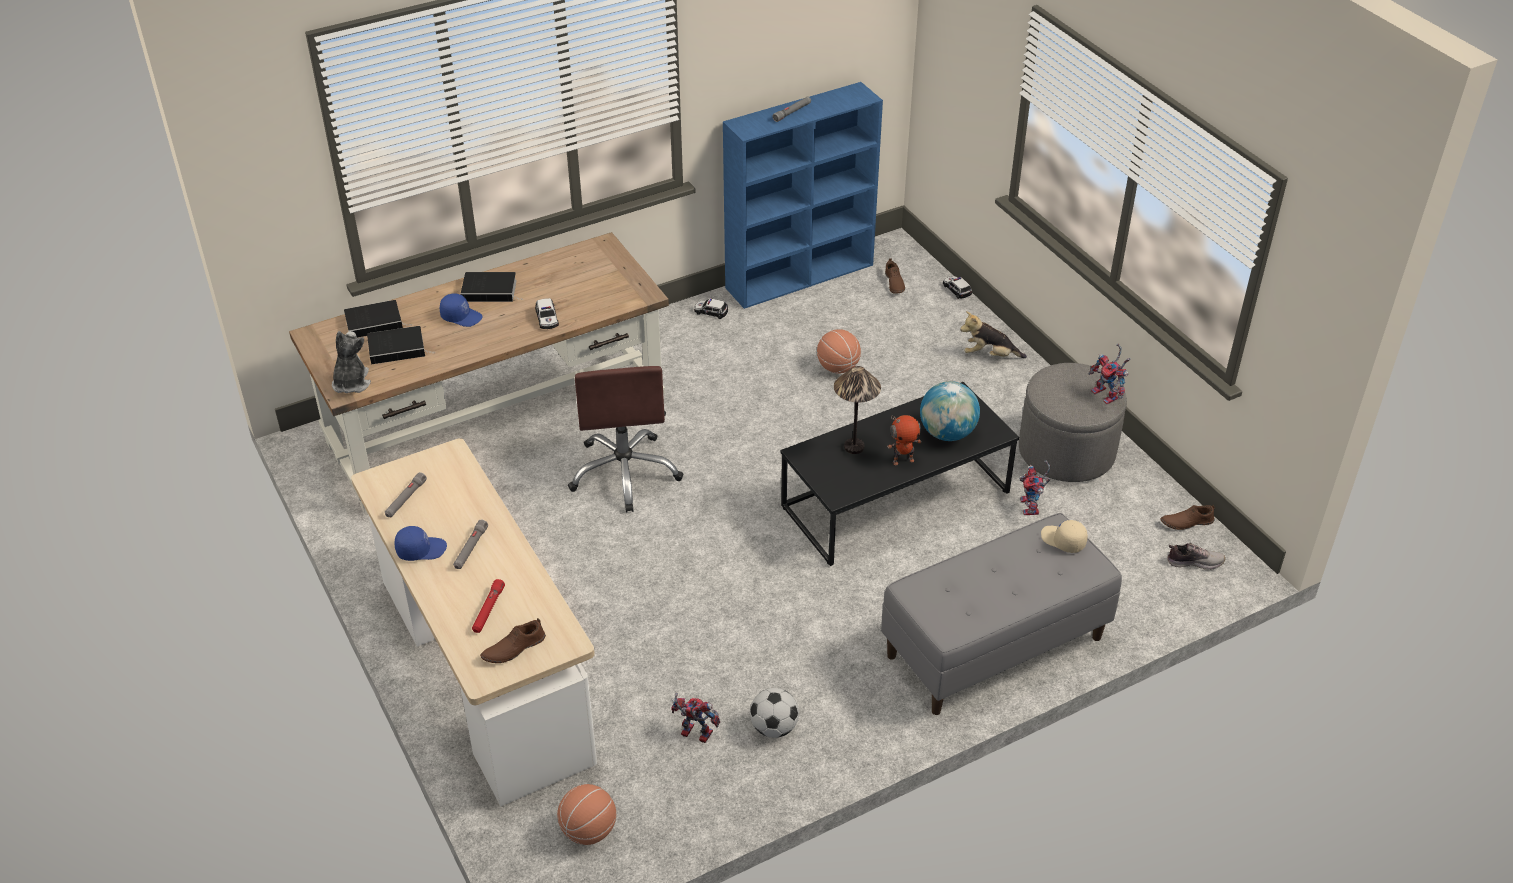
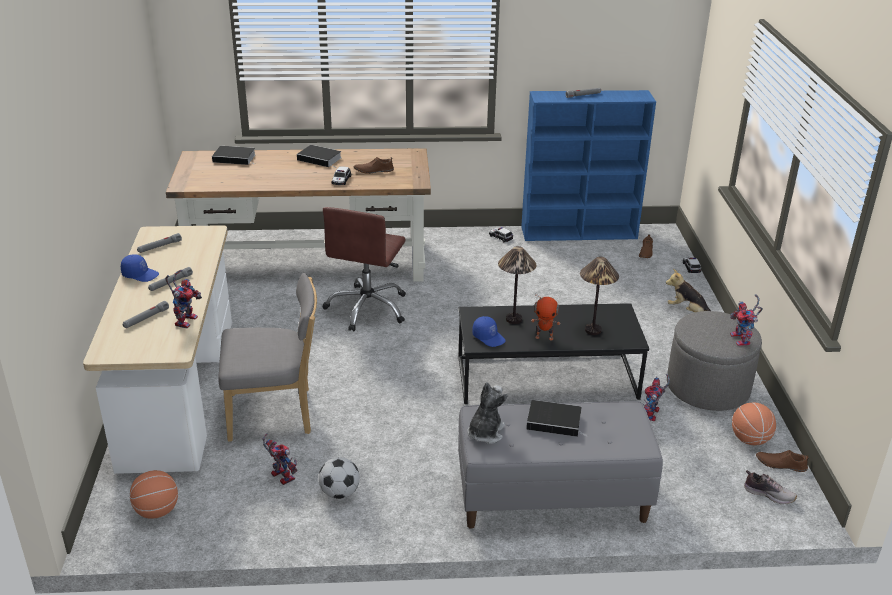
camera: 25 degrees right, 10 degrees down
plush toy [332,331,371,393] -> plush toy moved to [467,382,508,444]
book [367,326,430,364] -> book moved to [526,400,586,437]
blue cap [440,293,483,327] -> blue cap moved to [472,316,506,347]
red flashlight [472,579,505,633] -> grey flashlight [123,301,169,328]
brown shoe [480,618,546,663] -> brown shoe moved to [353,157,394,174]
basketball [817,329,861,373] -> basketball moved to [732,402,776,445]
globe [920,381,980,441] -> table lamp [580,257,619,335]
beige cap [1041,520,1088,553] -> none
none -> toy robot [165,270,202,329]
none -> grey chair [218,273,317,442]

